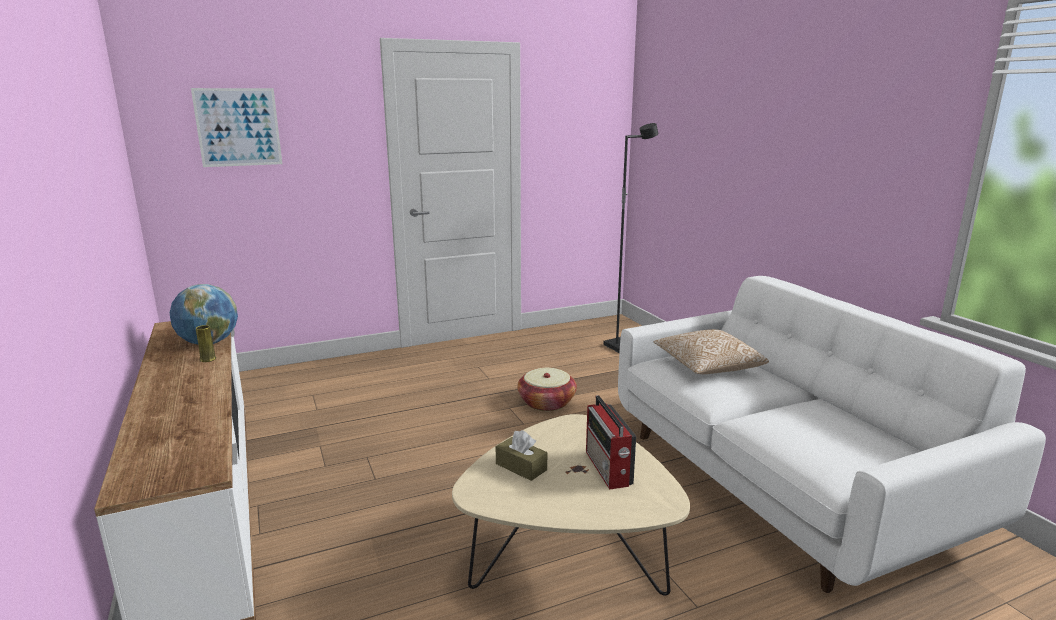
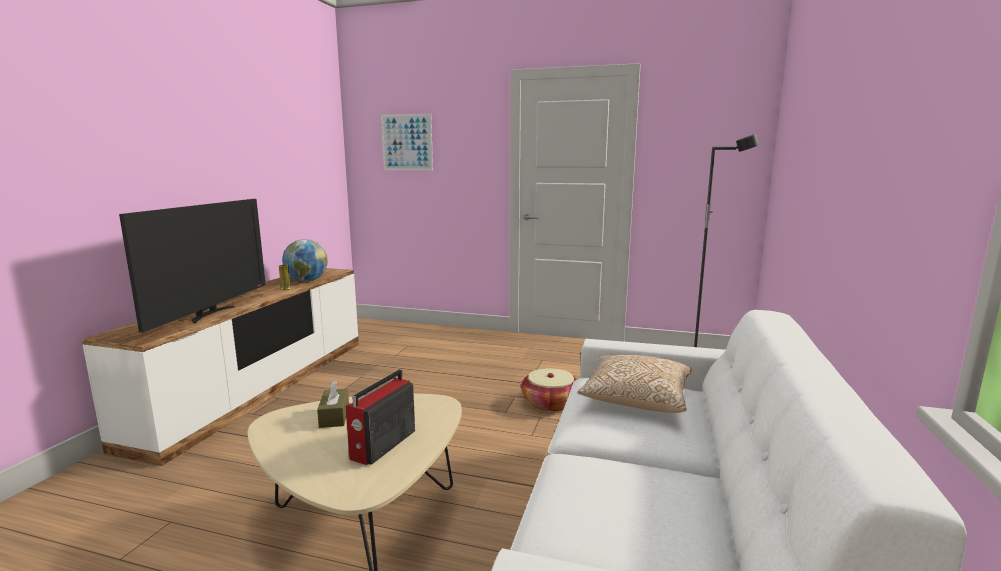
camera: 40 degrees right, 5 degrees down
none -> television [119,199,266,333]

